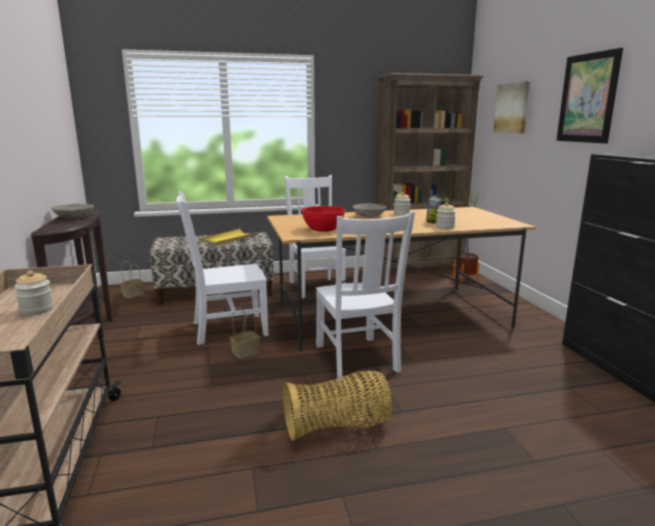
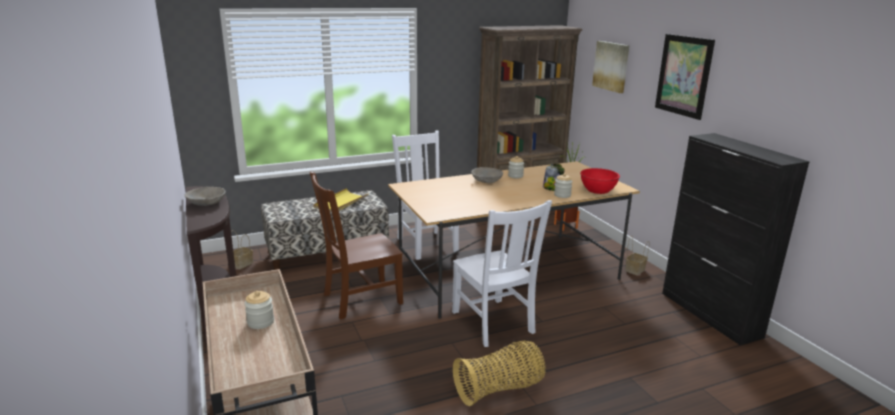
camera: 10 degrees left, 5 degrees up
white chair [176,192,268,345] -> brown chair [310,171,403,319]
basket [230,307,260,359] -> basket moved to [625,236,650,275]
red bowl [301,206,345,232] -> red bowl moved to [580,168,620,194]

